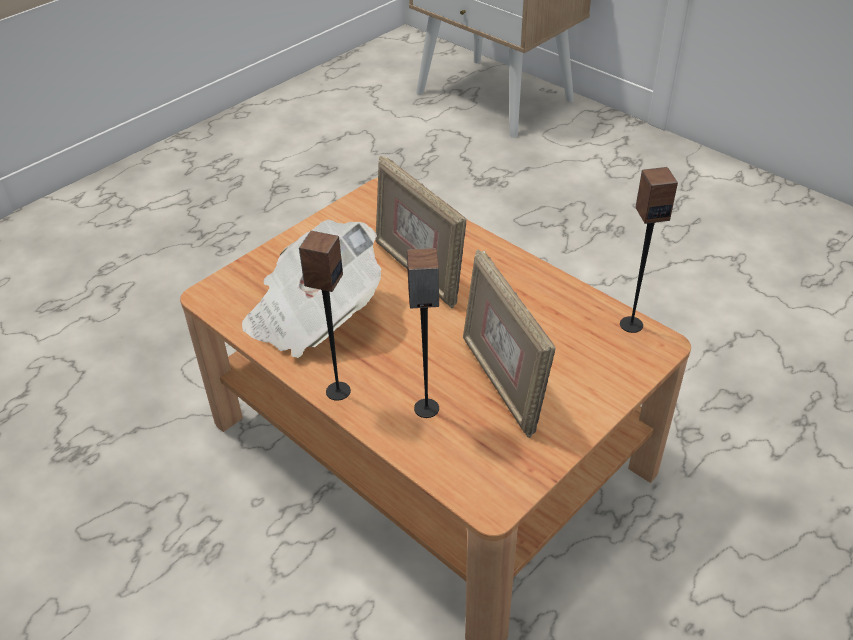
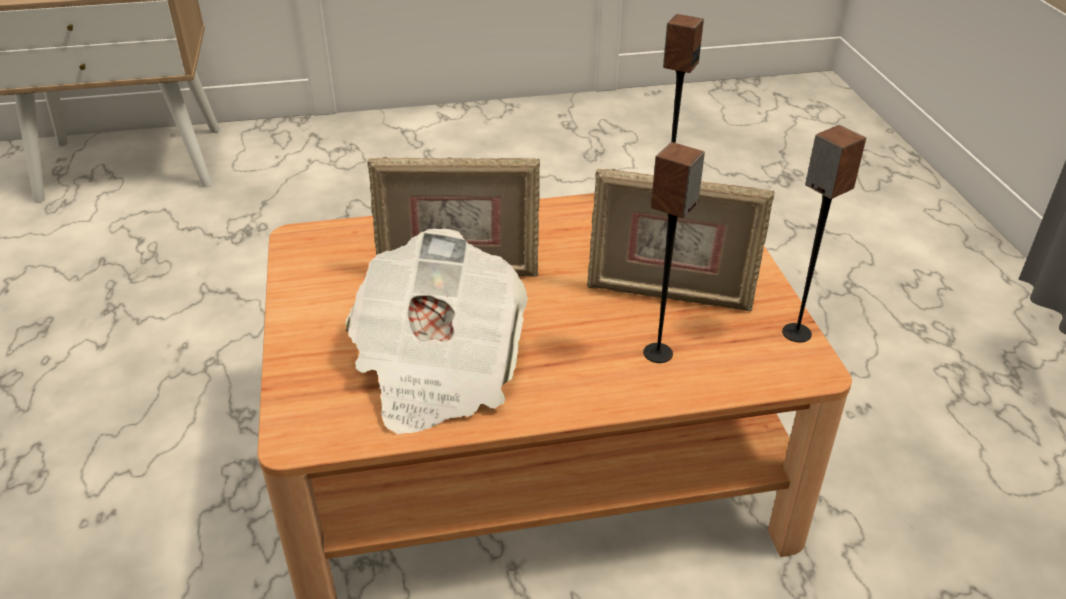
camera: 55 degrees left, 5 degrees down
speaker [299,231,351,401] -> speaker moved to [782,125,866,342]

